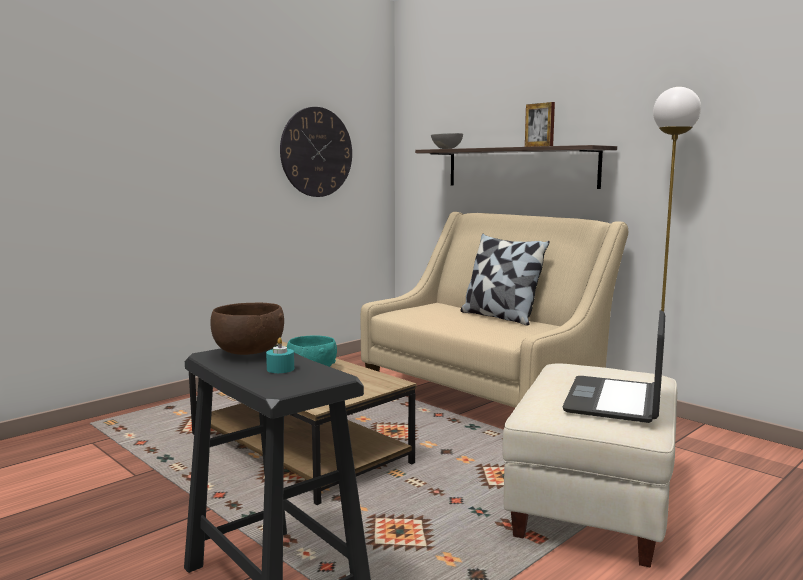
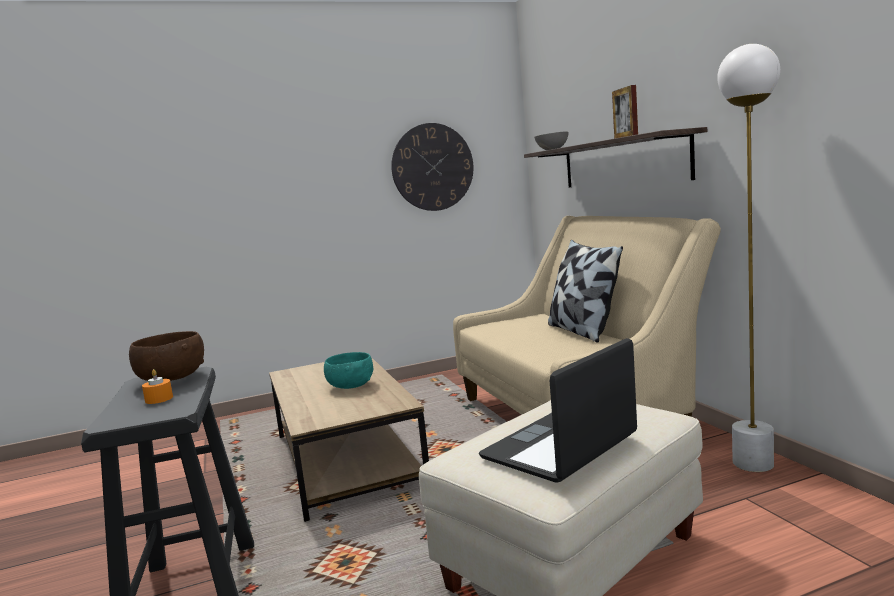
camera: 25 degrees right, 0 degrees up
turquoise candle [266,337,294,373] -> orange candle [142,369,173,404]

